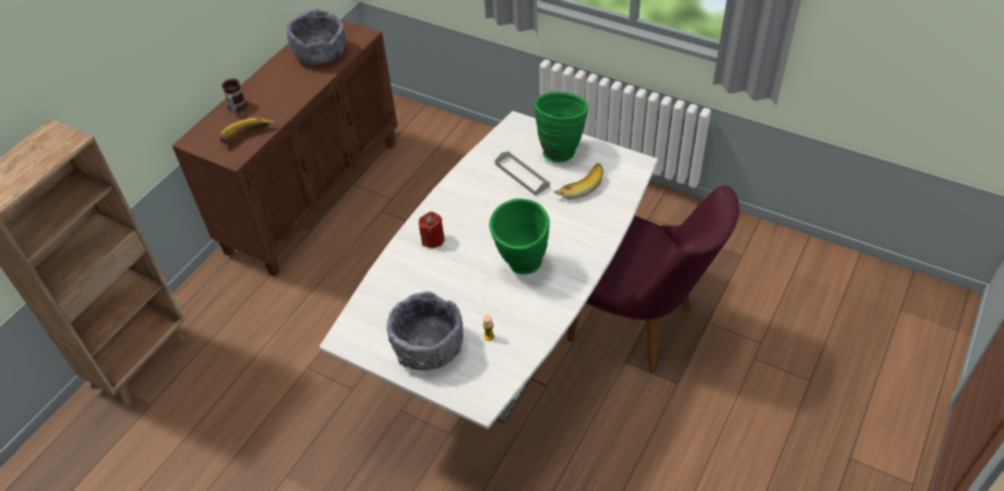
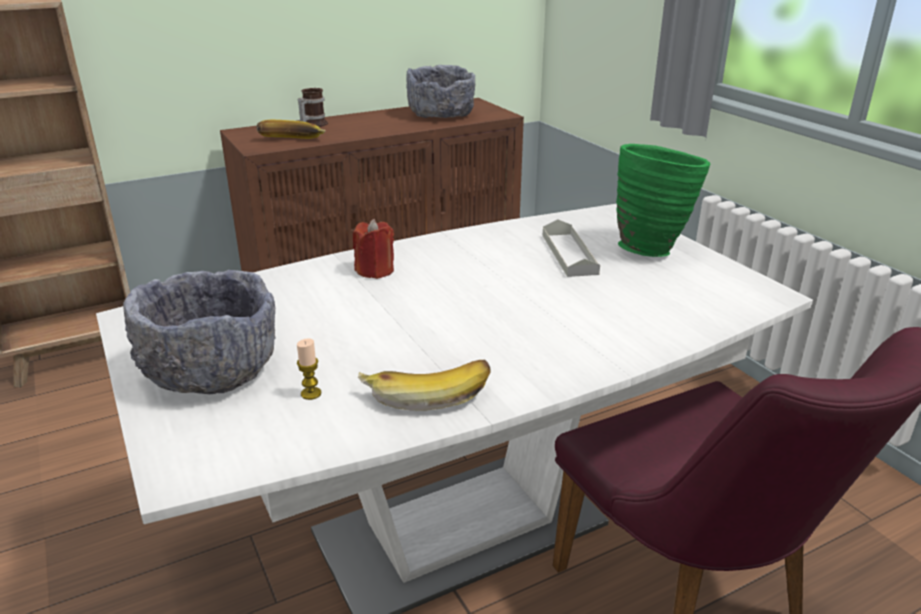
camera: 30 degrees right, 20 degrees down
green vase [489,198,550,274] -> none
banana [553,163,603,199] -> banana moved to [358,360,491,411]

